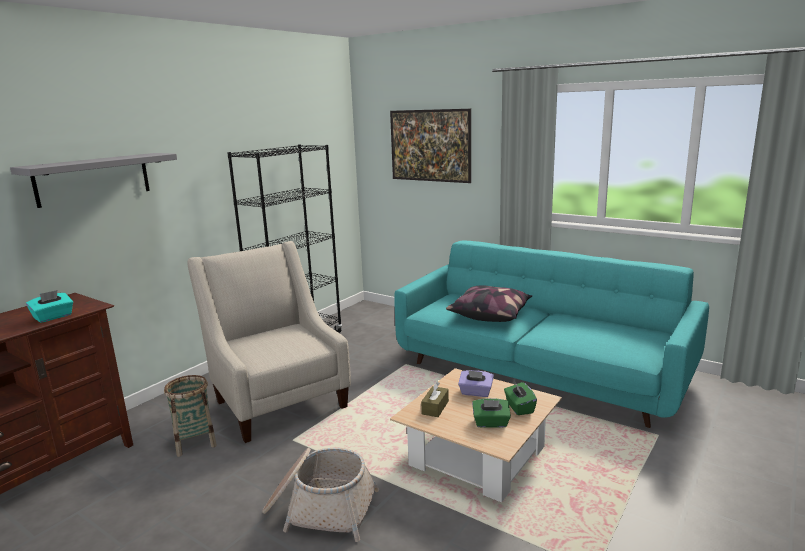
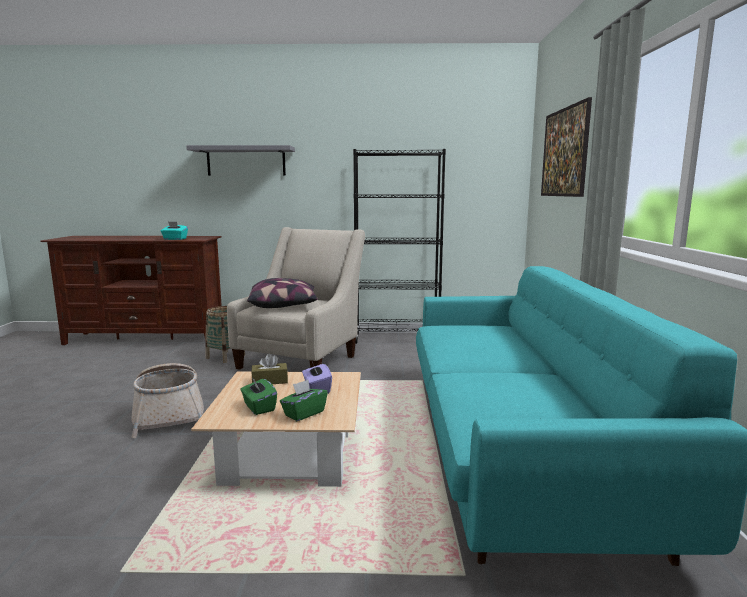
camera: 55 degrees right, 5 degrees down
pillow [446,286,532,322] -> pillow moved to [247,278,318,308]

